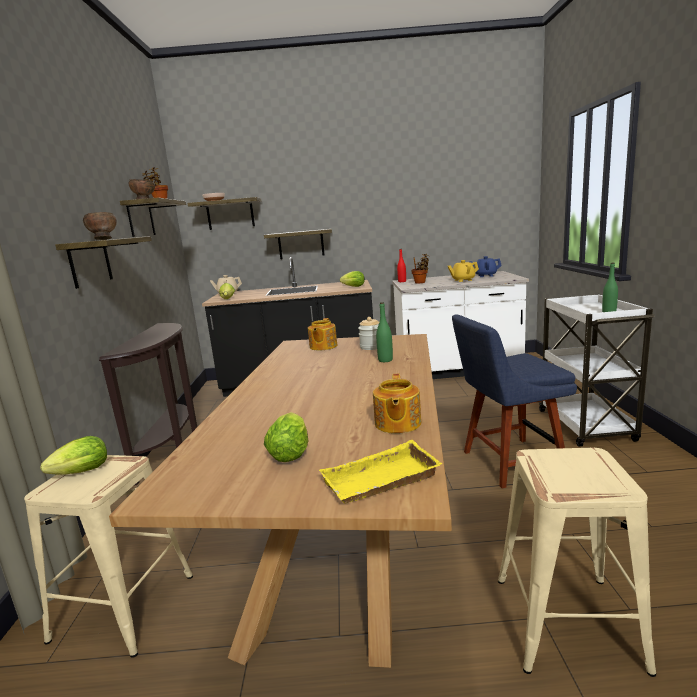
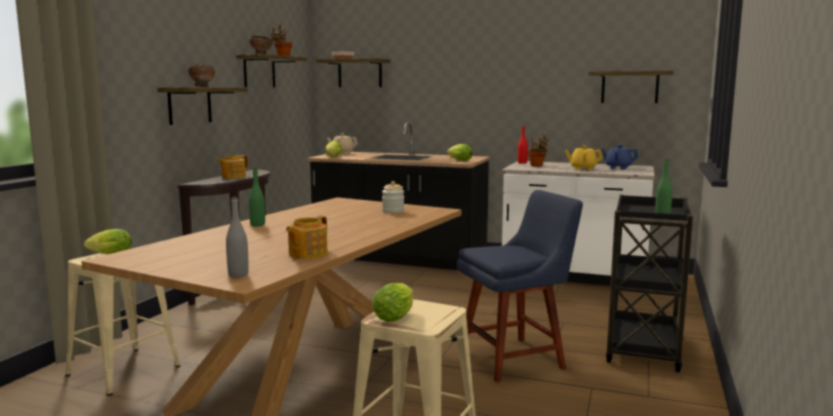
camera: 20 degrees right, 5 degrees down
shelf [264,229,332,259] -> shelf moved to [588,71,674,103]
lettuce [264,412,308,462] -> lettuce moved to [372,283,414,322]
teapot [308,318,337,350] -> teapot moved to [217,155,248,179]
yellow tray [319,440,442,504] -> grey bottle [226,197,249,277]
green bottle [376,302,393,362] -> green bottle moved to [249,168,265,226]
blue chair [452,315,577,489] -> blue chair turned 150 degrees clockwise [457,190,583,383]
white cart [539,294,655,447] -> black cart [606,195,693,372]

